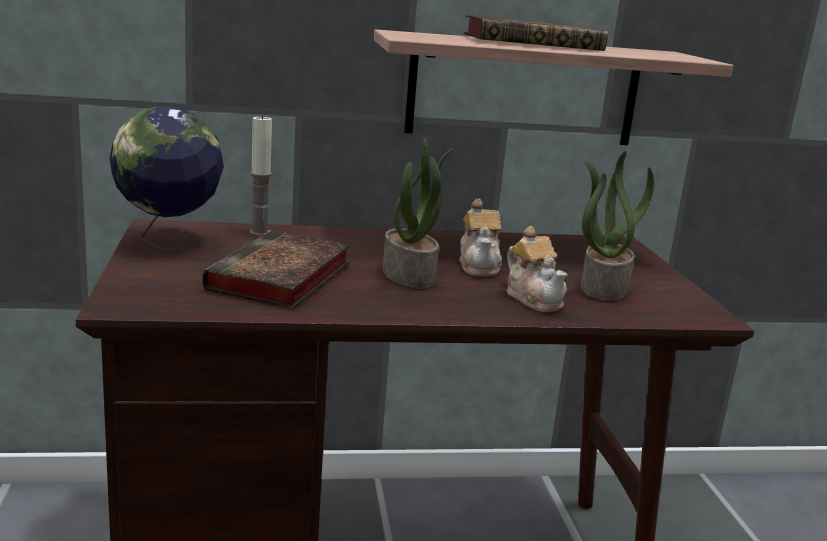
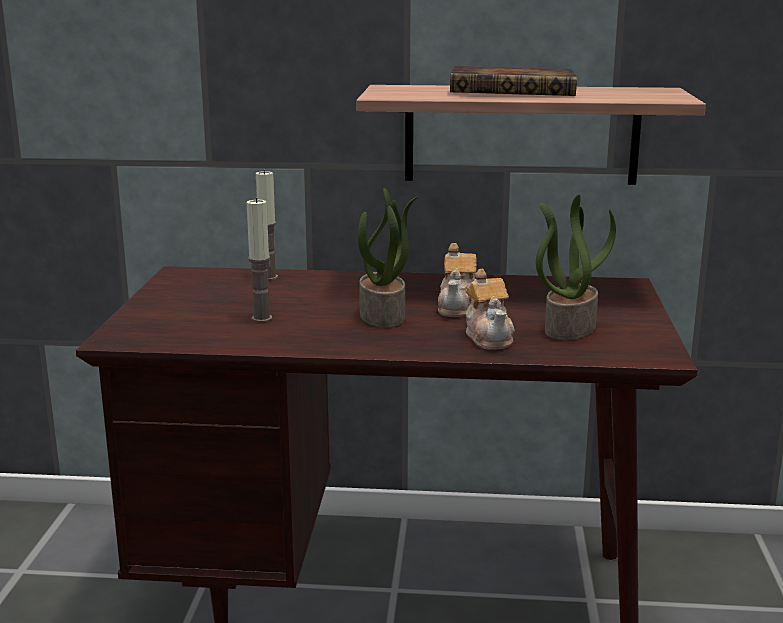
camera: 15 degrees right, 0 degrees up
globe [109,107,224,251] -> none
book [203,230,350,309] -> candle [247,198,272,322]

